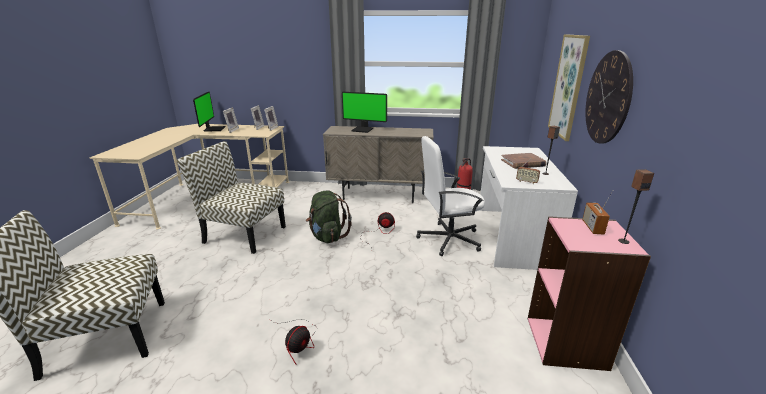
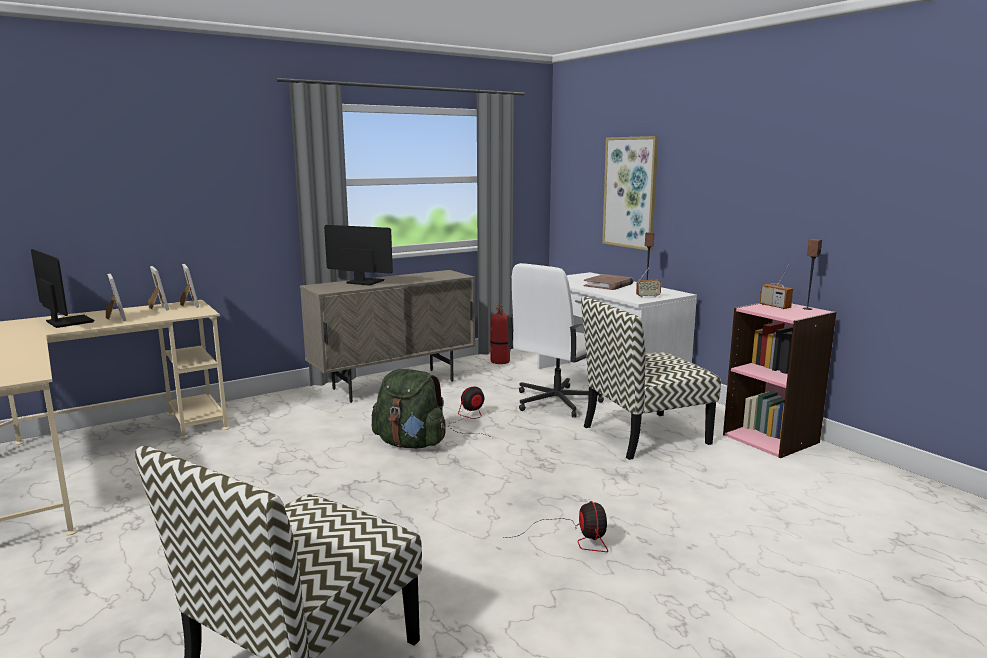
camera: 40 degrees left, 10 degrees down
chair [177,141,286,254] -> chair moved to [581,296,721,460]
monitor [342,92,387,133] -> monitor turned 135 degrees counterclockwise [324,225,393,286]
wall clock [585,50,633,144] -> none

